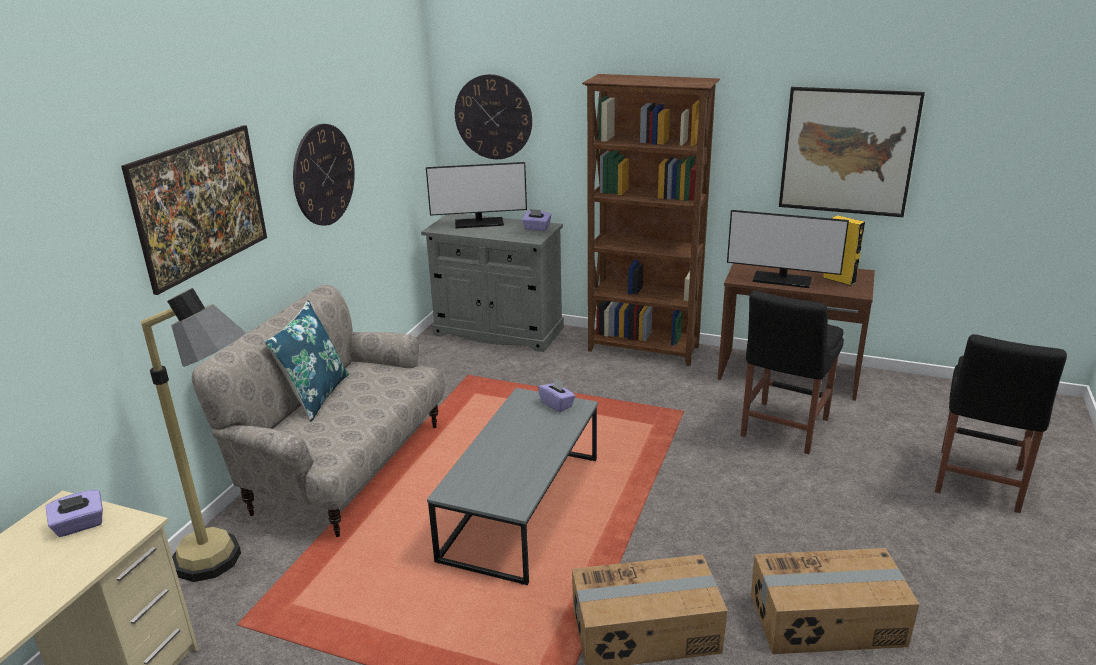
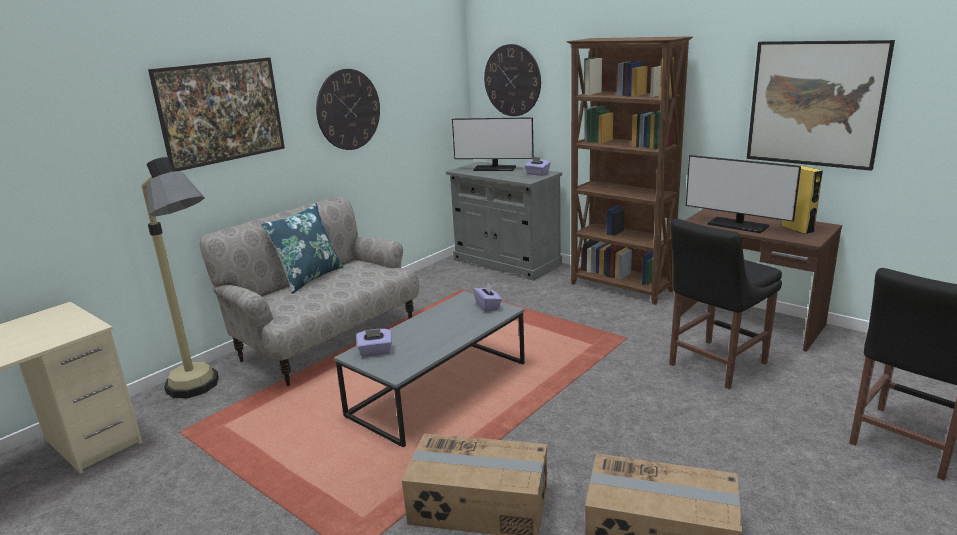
camera: 20 degrees right, 5 degrees down
purple tissue box [45,490,103,537] -> purple tissue box moved to [356,329,392,357]

